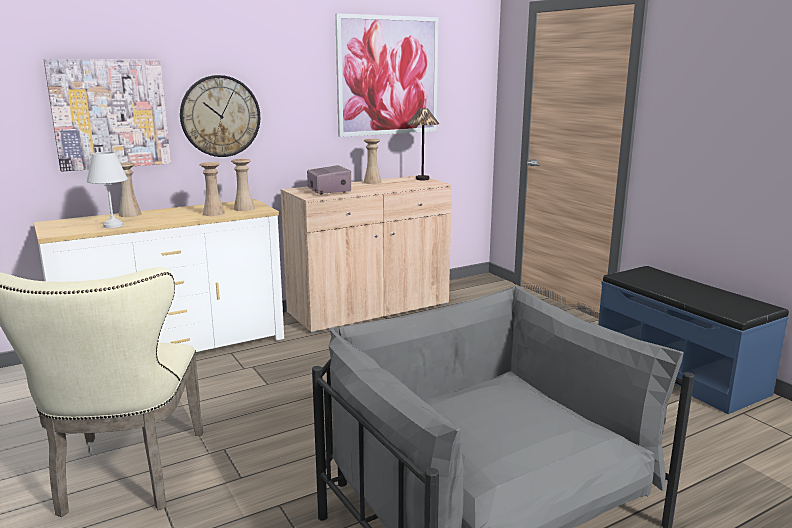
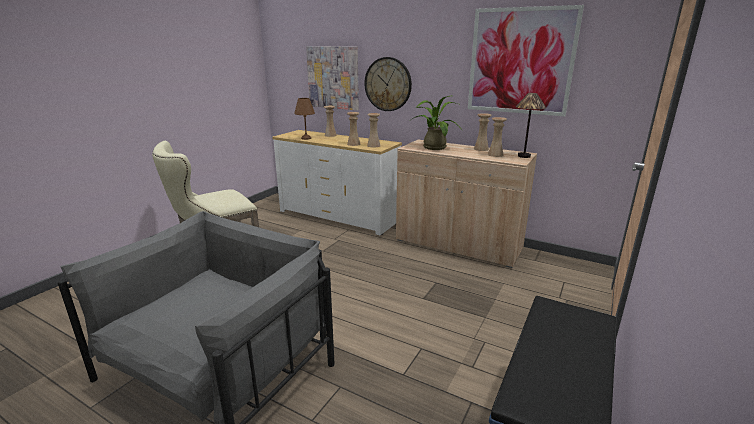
camera: 60 degrees right, 5 degrees up
white table lamp [87,152,128,228] -> brown table lamp [294,98,315,140]
radio [307,165,351,194] -> potted plant [411,96,463,150]
none -> beige vase [488,117,507,157]

